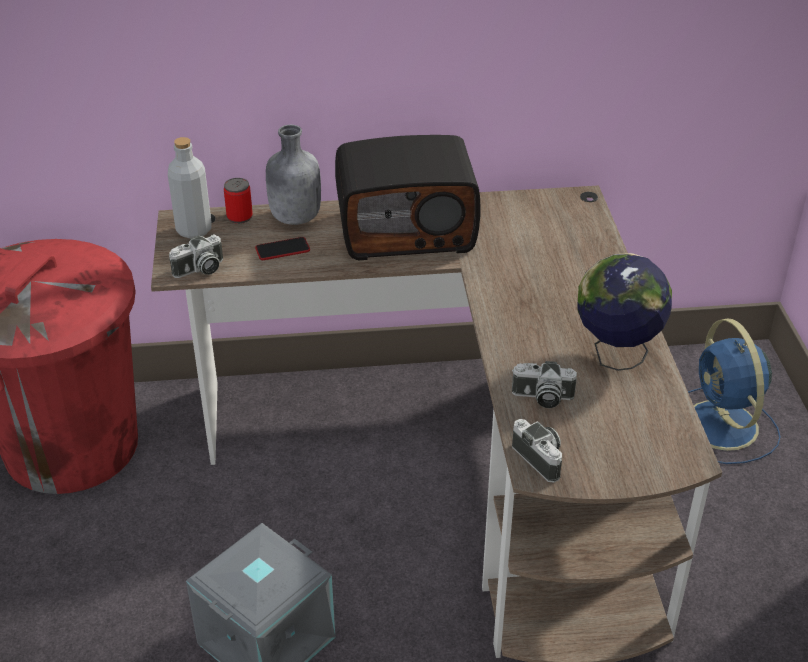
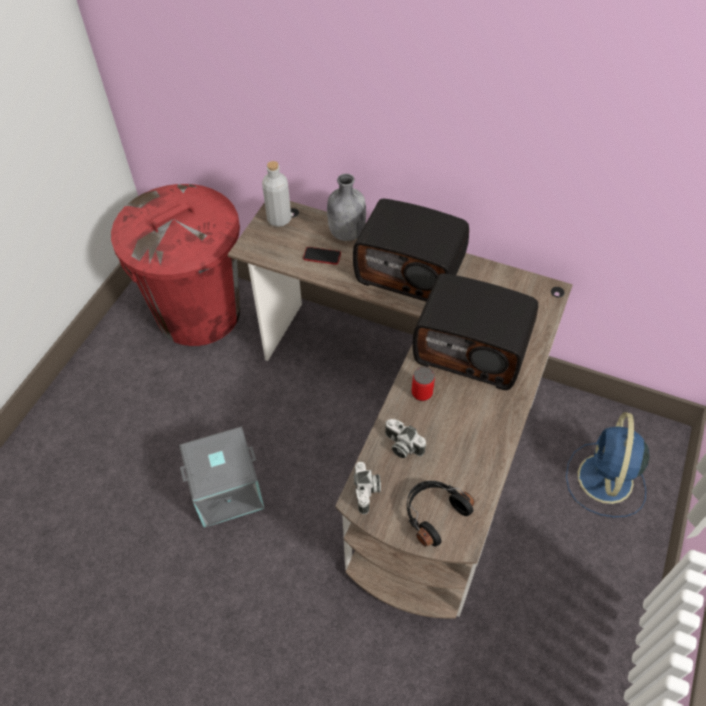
camera: 30 degrees right, 15 degrees up
camera [169,235,223,278] -> none
can [224,178,253,224] -> can moved to [412,367,435,401]
globe [578,253,672,371] -> none
none -> black headphones [407,481,474,547]
none -> radio [413,273,538,390]

